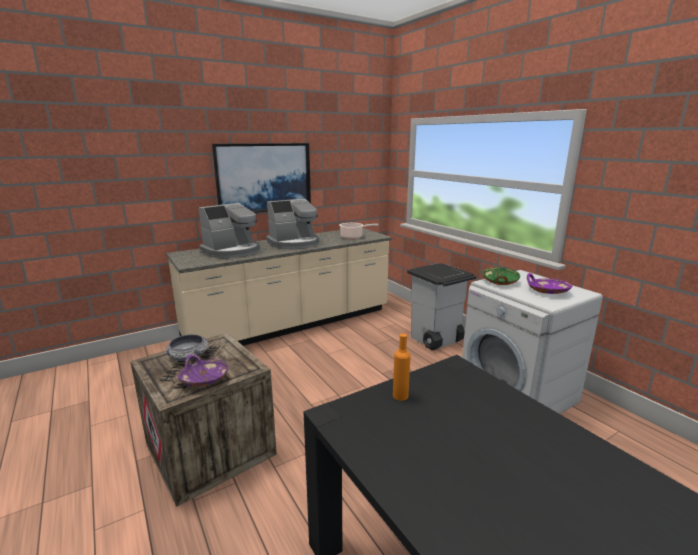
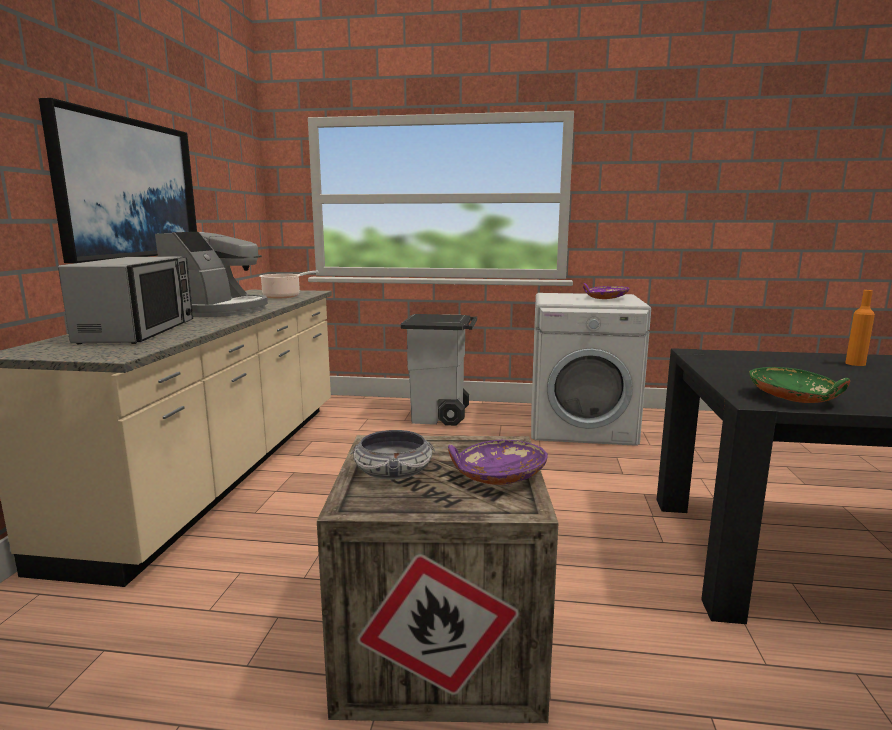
camera: 50 degrees left, 5 degrees down
coffee machine [198,203,260,258] -> microwave [58,257,193,344]
orange bottle [393,334,411,401] -> orange bottle moved to [845,290,875,366]
green bowl [483,267,520,285] -> green bowl moved to [749,367,850,403]

